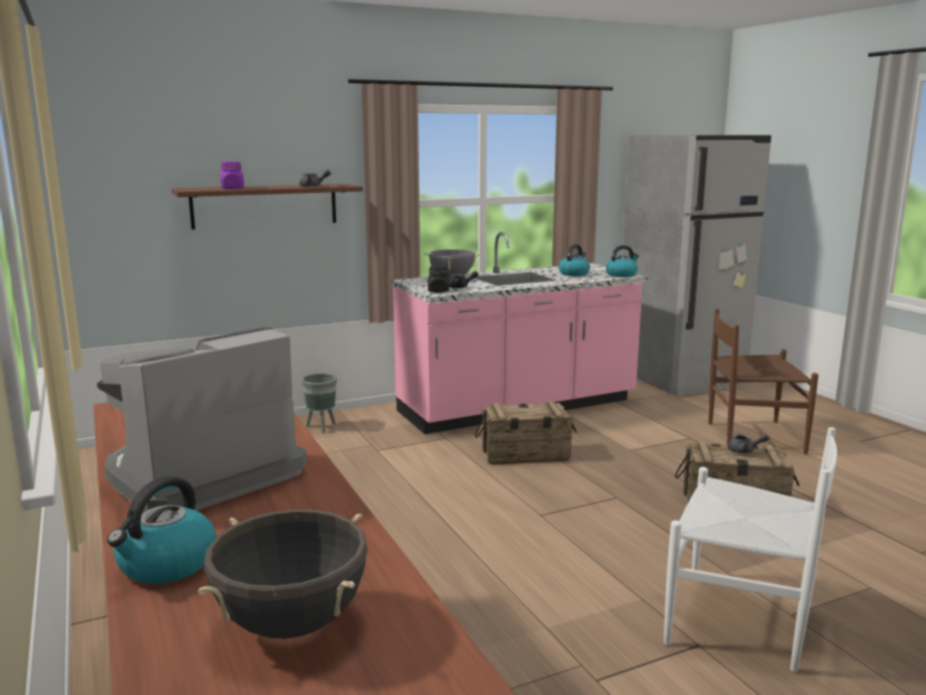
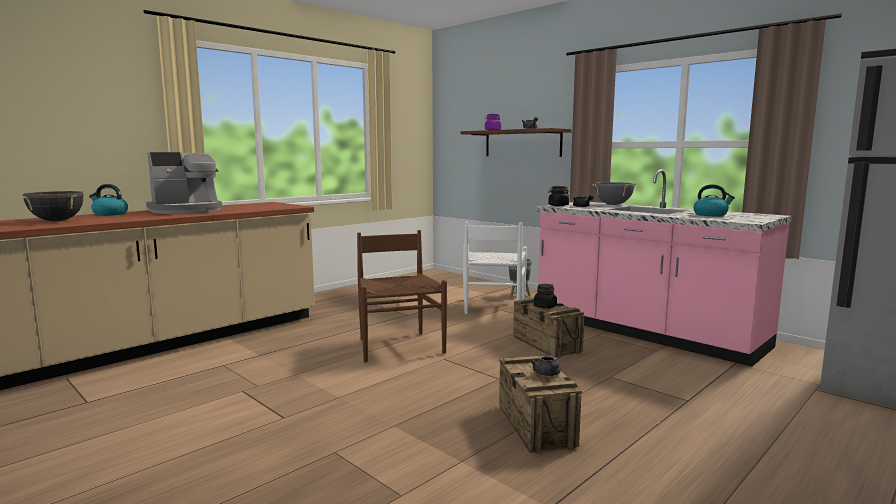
camera: 70 degrees right, 5 degrees down
coffee machine [97,327,307,512] -> coffee machine turned 120 degrees clockwise [146,152,222,214]
kettle [606,245,639,277] -> none
white chair [664,427,837,672] -> white chair moved to [463,222,527,314]
brown chair [708,309,818,454] -> brown chair moved to [357,230,447,363]
none -> black jar [534,284,557,309]

